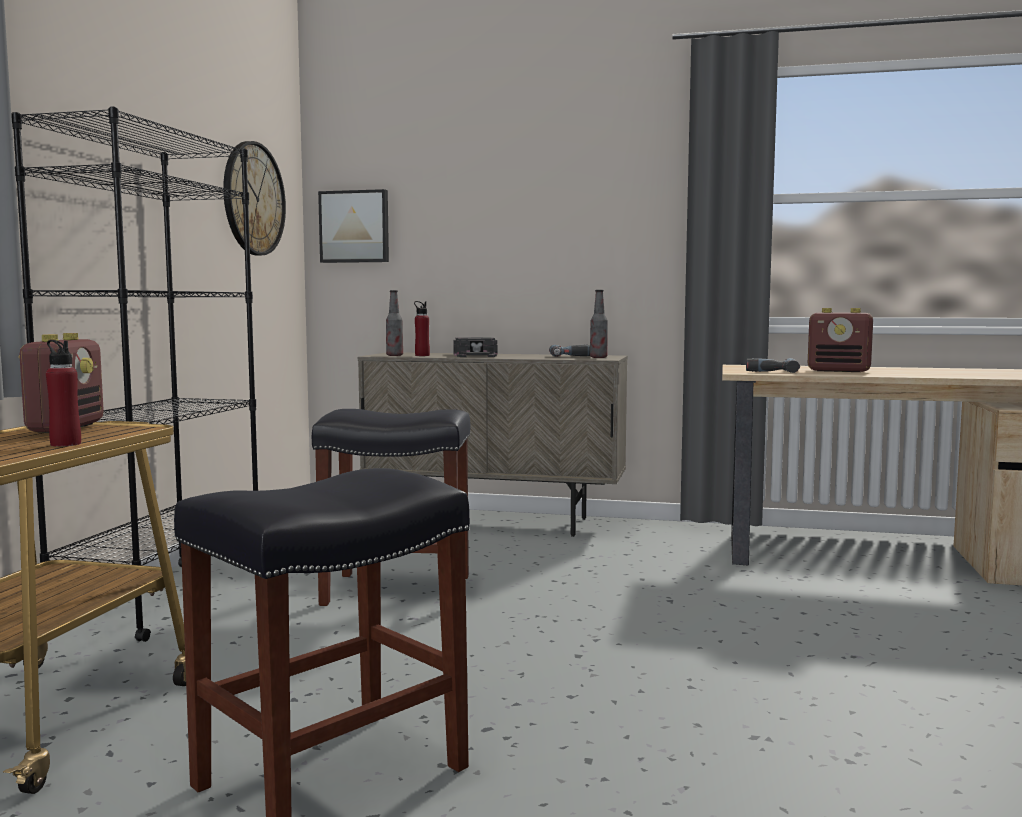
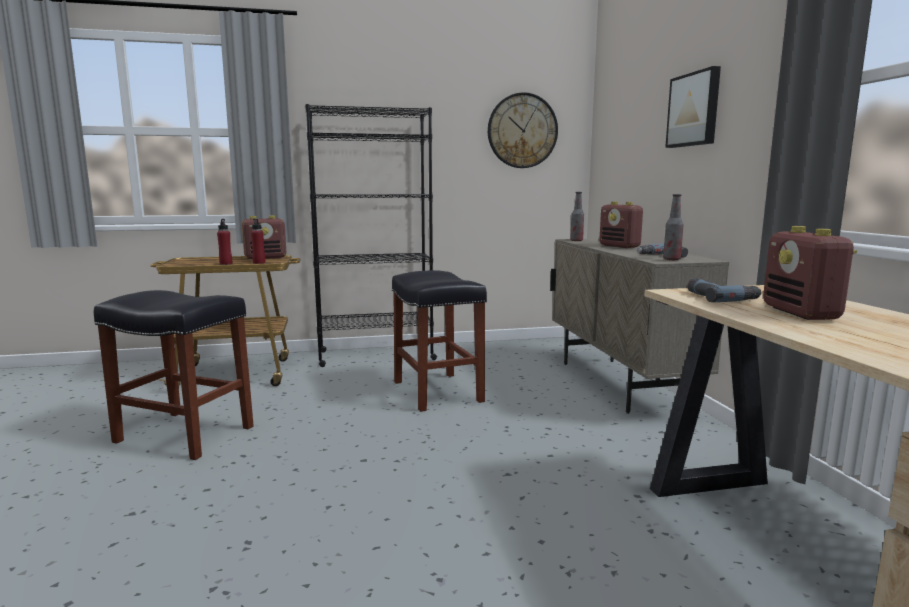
camera: 65 degrees right, 5 degrees up
picture [318,189,389,263] -> picture moved to [665,66,721,148]
red bottle [414,301,430,356] -> red bottle moved to [251,218,265,264]
black cap [453,337,497,357] -> radio [599,201,644,248]

